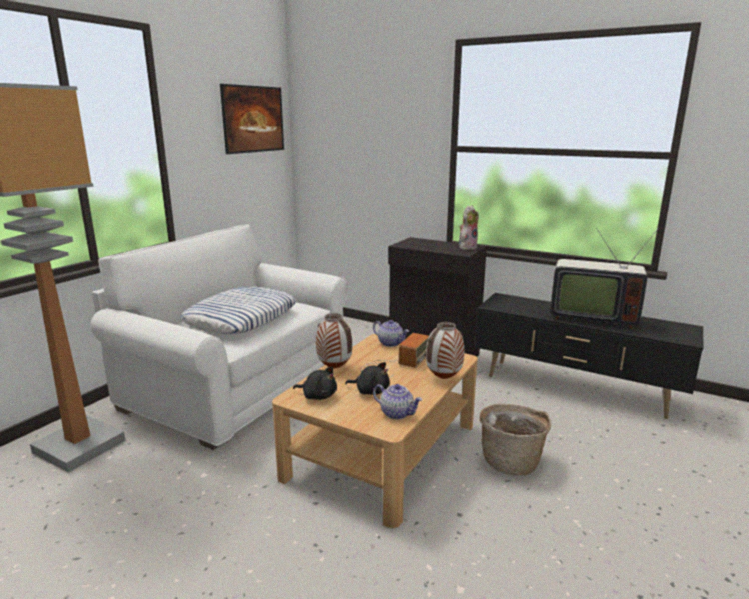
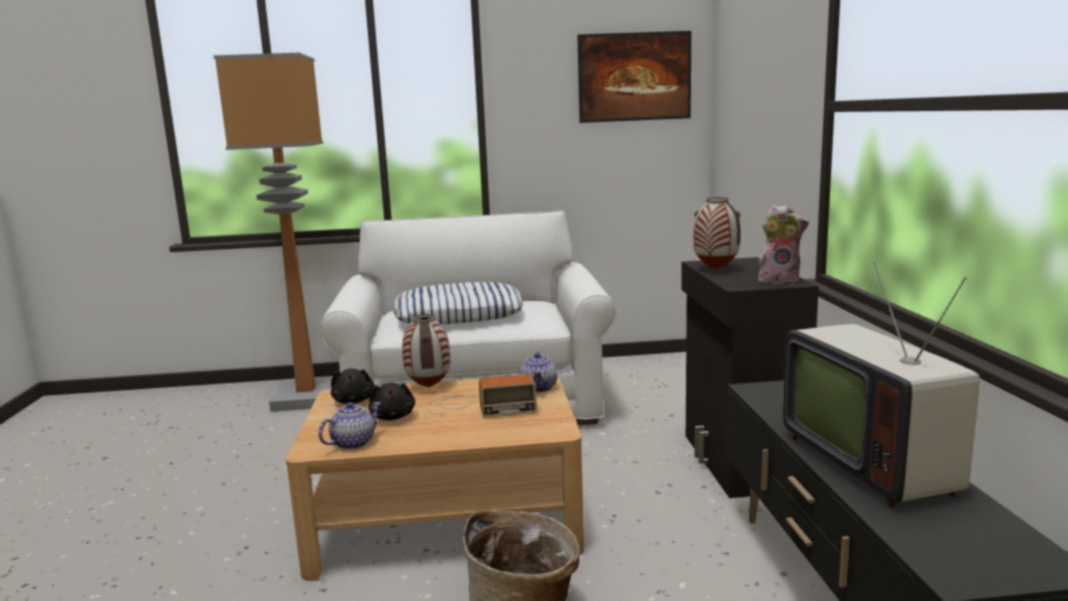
camera: 55 degrees right, 5 degrees down
teapot [373,384,422,419] -> teapot turned 135 degrees counterclockwise [318,402,381,450]
vase [426,322,464,379] -> vase moved to [693,198,741,270]

